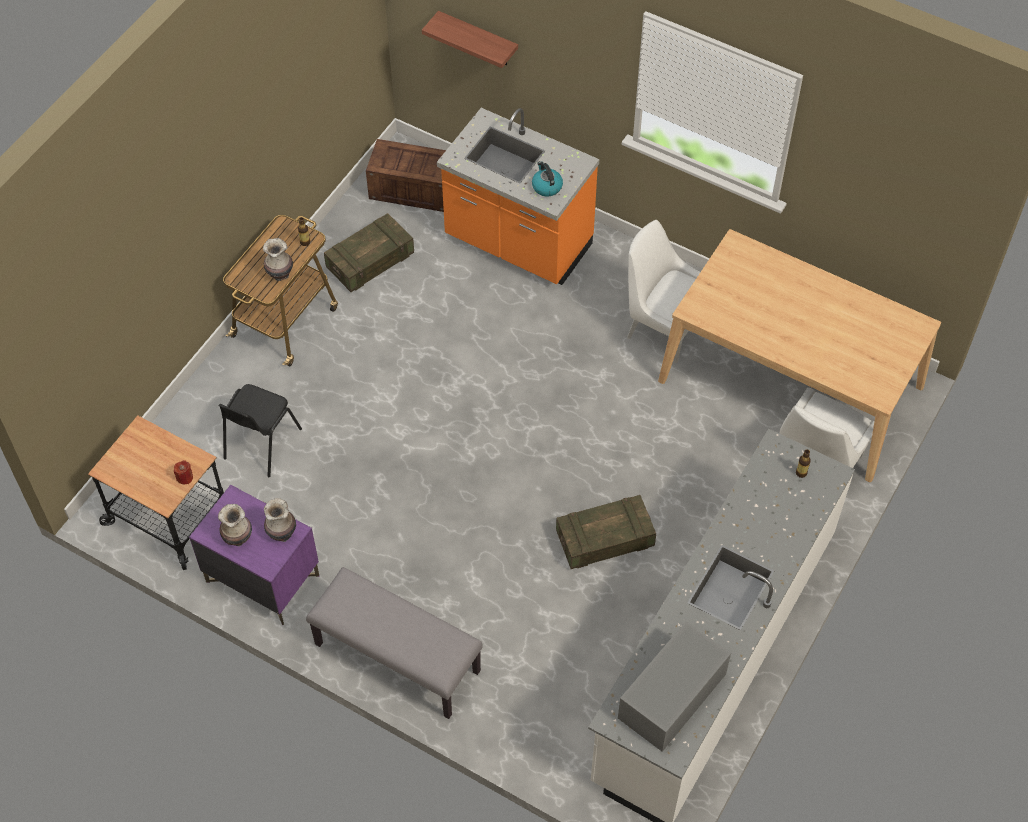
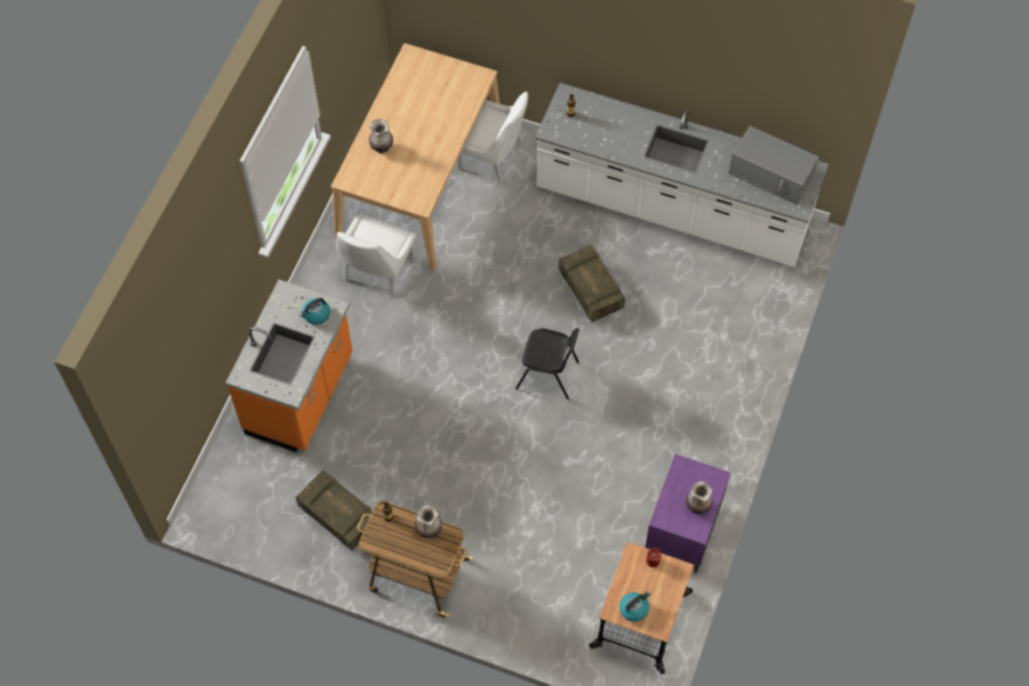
camera: 100 degrees left, 5 degrees up
black chair [218,384,302,477] -> black chair moved to [516,328,579,400]
vase [264,498,296,542] -> vase moved to [369,119,393,154]
grey bench [306,567,483,719] -> none
crate [366,139,446,212] -> none
shelf [422,11,518,68] -> none
none -> kettle [619,591,650,622]

